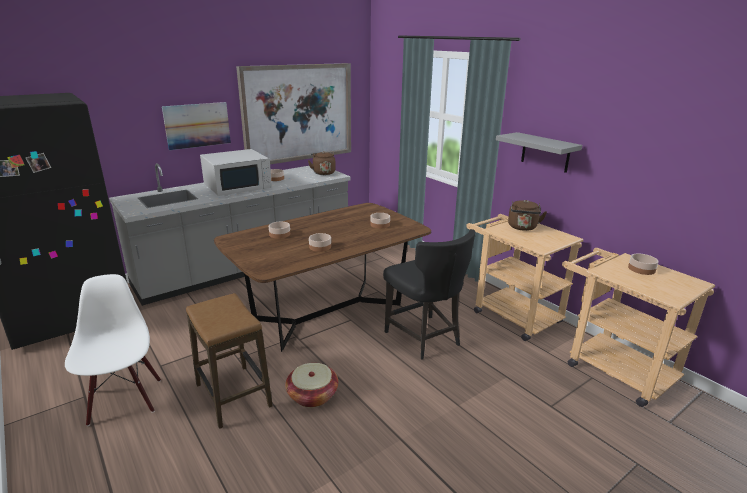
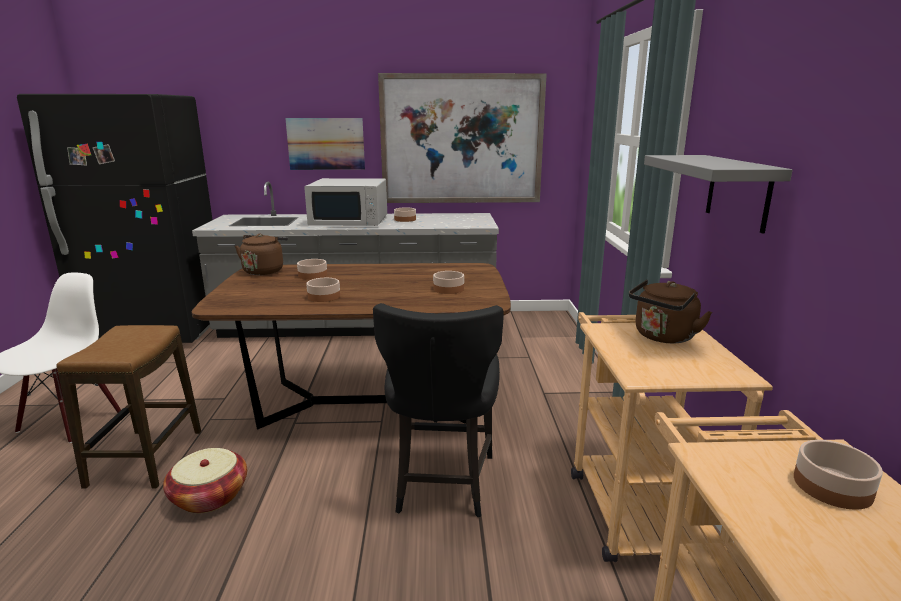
camera: 35 degrees right, 5 degrees down
brown kettle [308,151,336,175] -> brown kettle moved to [235,234,288,275]

